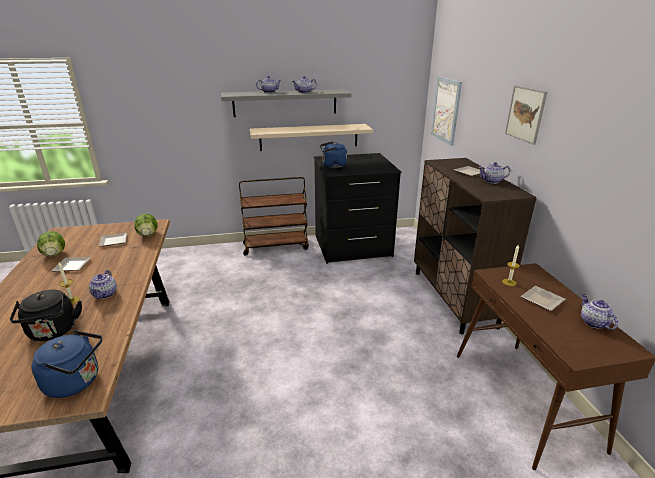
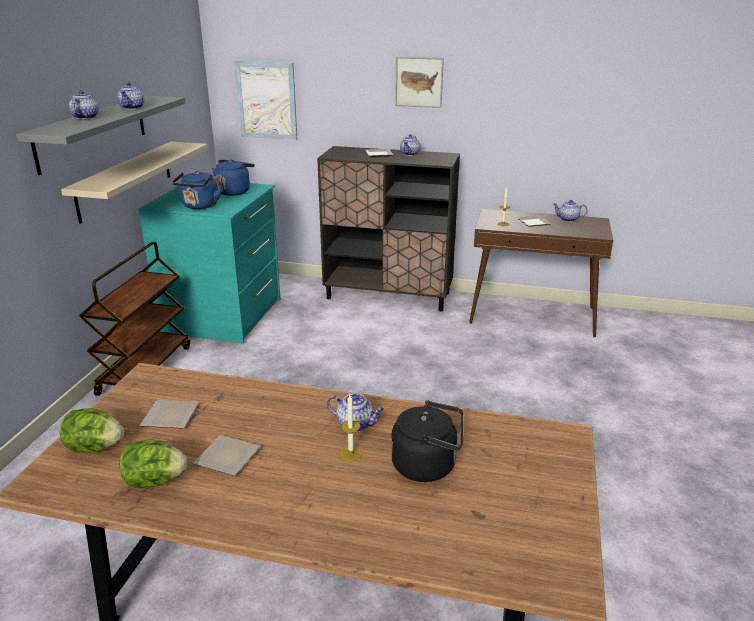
camera: 65 degrees left, 0 degrees up
blue kettle [31,330,102,398] -> blue kettle moved to [212,160,255,196]
lettuce [134,213,158,237] -> lettuce moved to [59,408,124,453]
black dresser [314,153,402,264] -> turquoise dresser [138,183,281,343]

